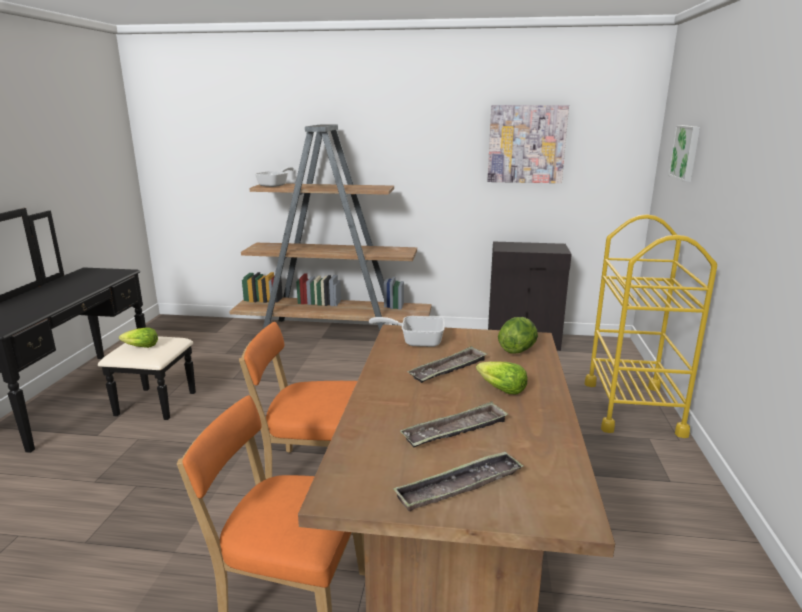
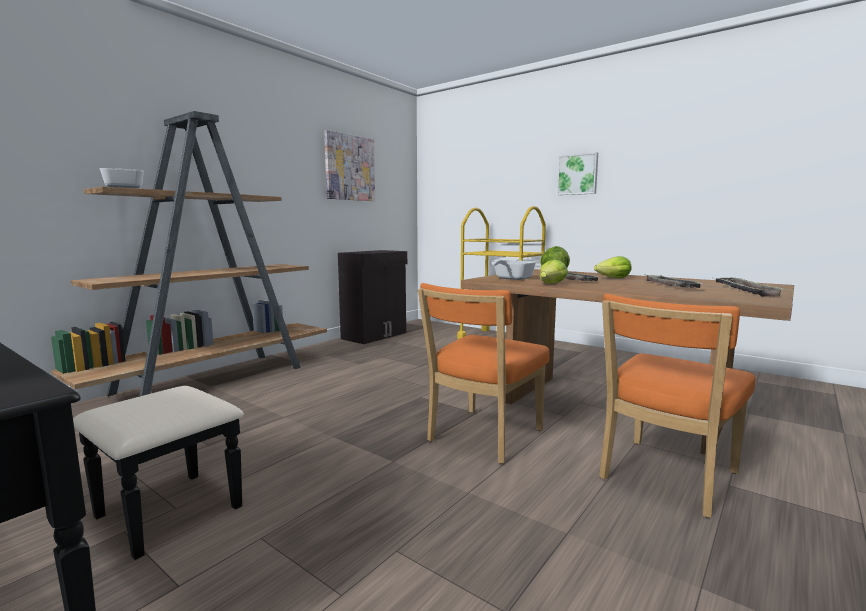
camera: 60 degrees left, 10 degrees down
lettuce [119,328,158,348] -> lettuce moved to [540,259,568,284]
picture [668,125,700,182] -> picture moved to [557,152,598,195]

